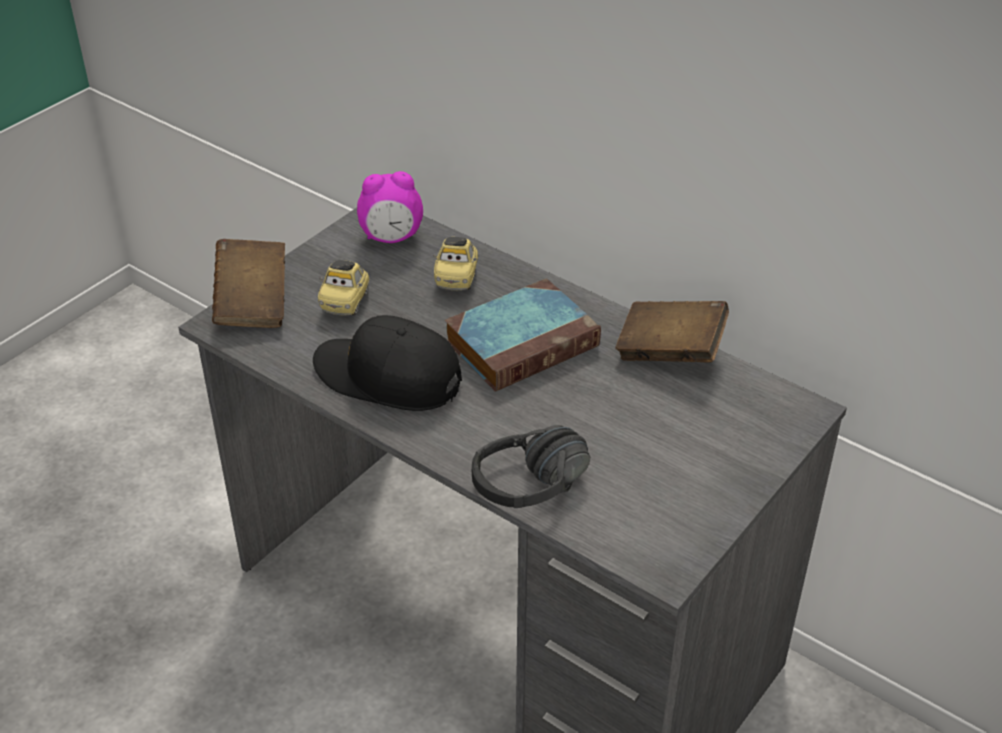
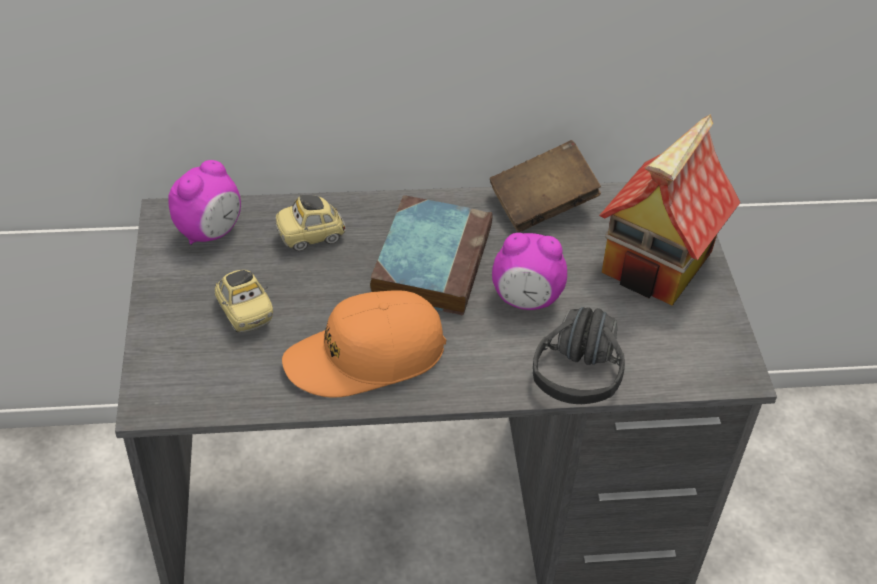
camera: 45 degrees left, 5 degrees up
brown book [212,239,285,328] -> none
black cap [313,315,462,411] -> orange cap [282,290,446,397]
toy car [433,237,478,290] -> toy car turned 105 degrees clockwise [275,195,346,251]
none -> alarm clock [492,233,567,310]
none -> toy house [599,114,740,306]

